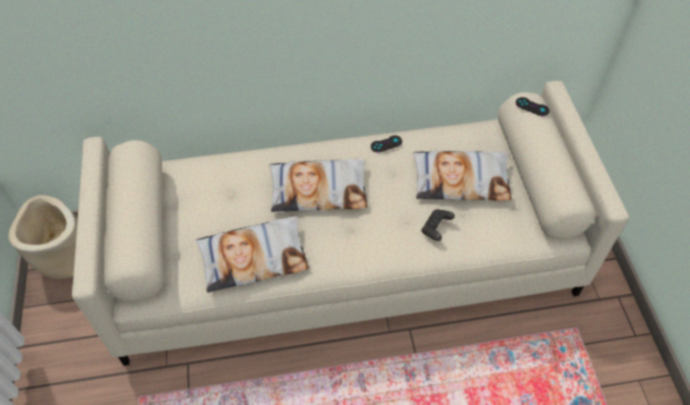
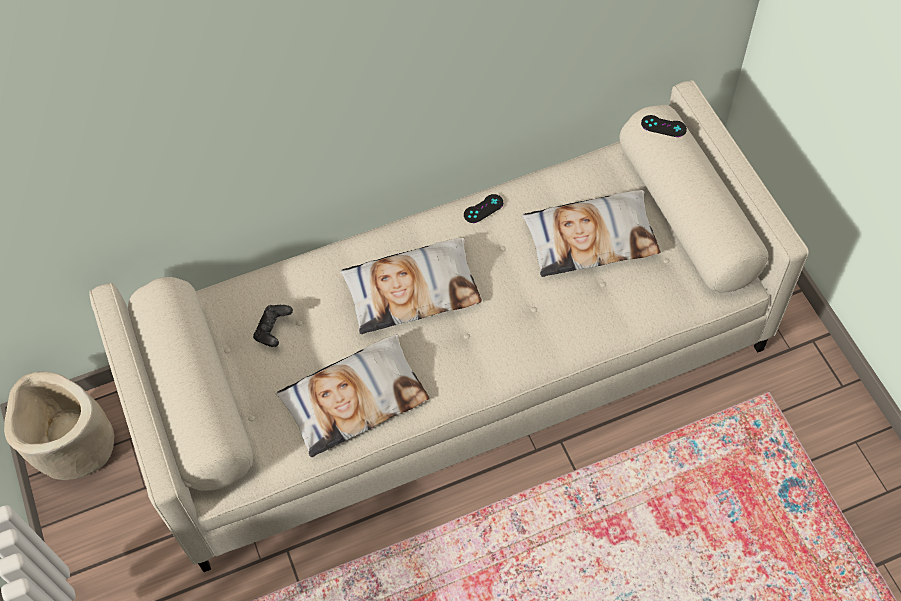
camera: 10 degrees left, 5 degrees up
black game controller [421,209,455,241] -> black game controller moved to [253,305,293,347]

